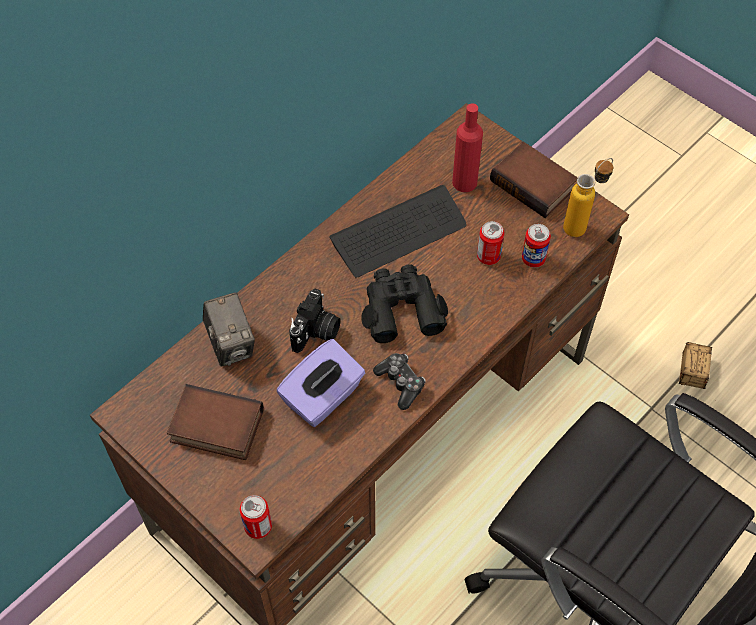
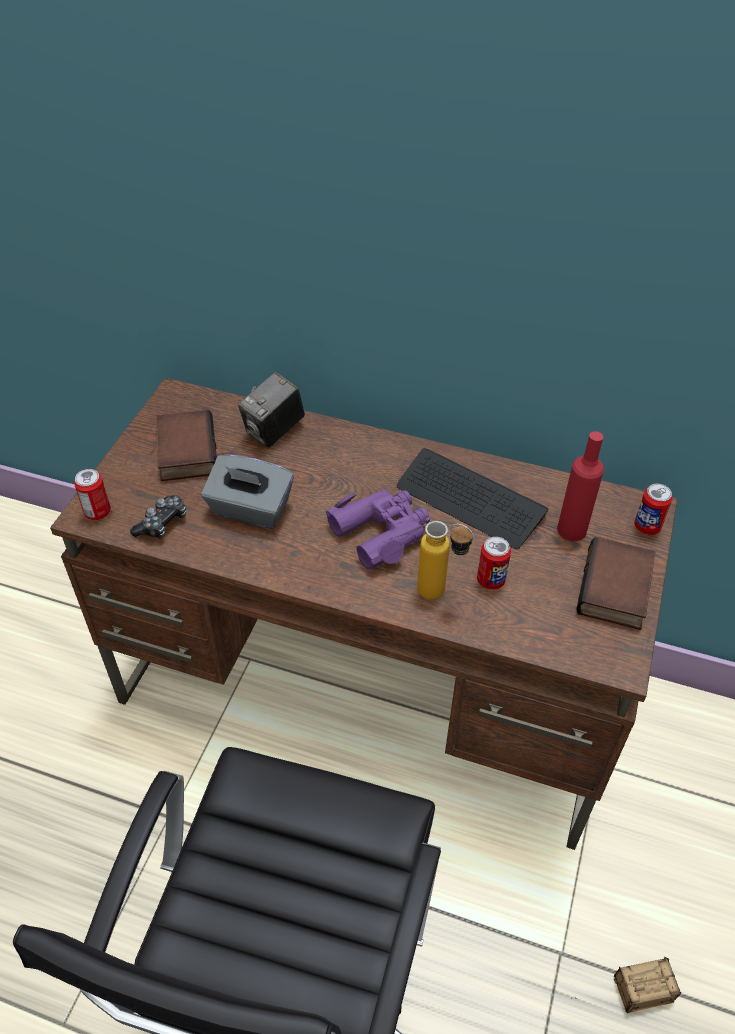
camera: 65 degrees right, 10 degrees down
purple tissue box [277,339,365,427] -> grey tissue box [201,455,294,528]
camera [289,289,341,353] -> none
black binoculars [361,265,448,343] -> purple binoculars [326,489,430,570]
game controller [373,353,426,410] -> game controller moved to [130,495,186,539]
can [522,224,551,268] -> can moved to [634,484,672,535]
bottle [563,158,613,237] -> bottle moved to [417,521,474,600]

